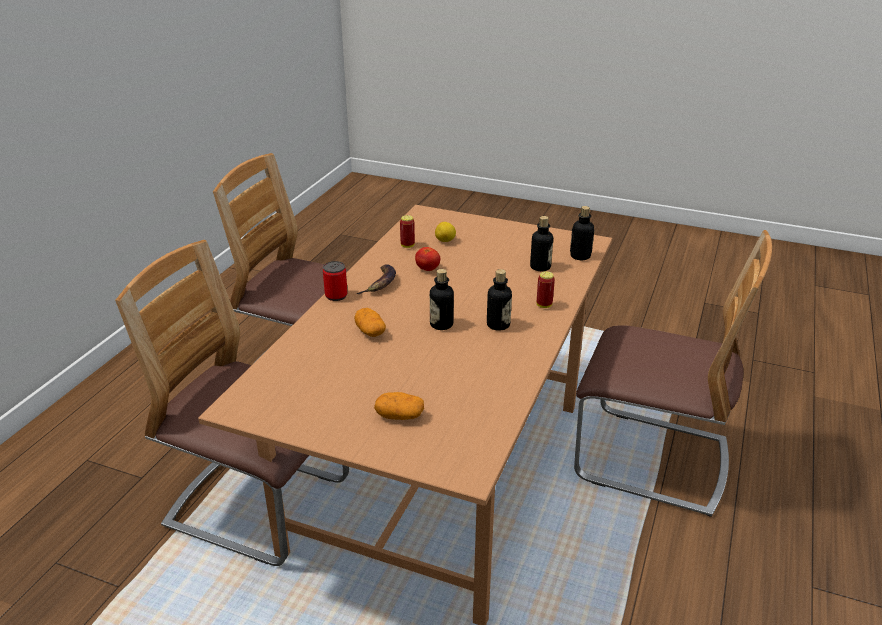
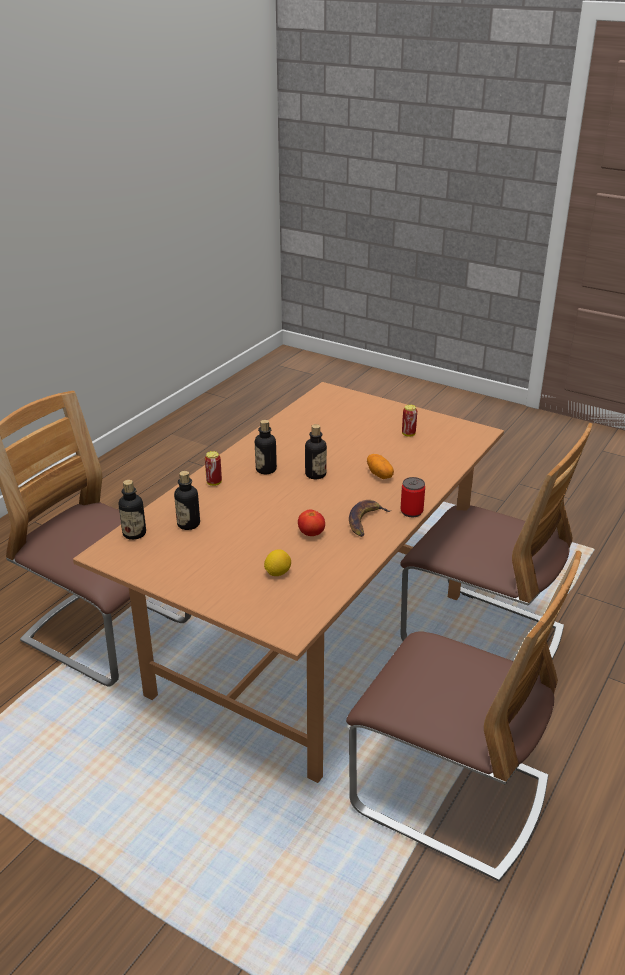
camera: 170 degrees left, 0 degrees up
potato [374,392,424,420] -> none
can [400,215,415,248] -> can moved to [402,405,417,437]

